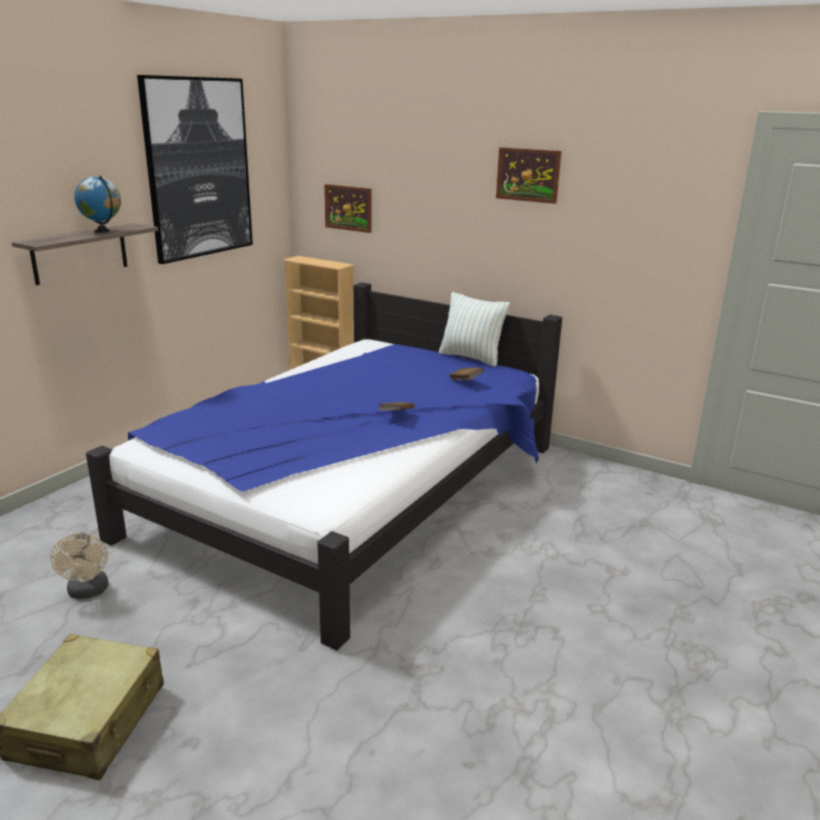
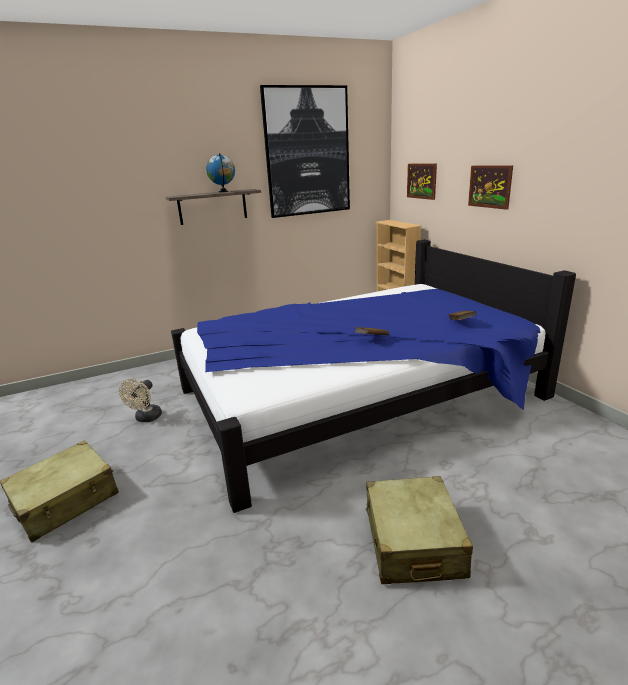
camera: 35 degrees right, 0 degrees up
pillow [439,292,510,367] -> none
picture [496,147,561,204] -> picture moved to [468,166,513,210]
none -> beige suitcase [365,476,473,584]

